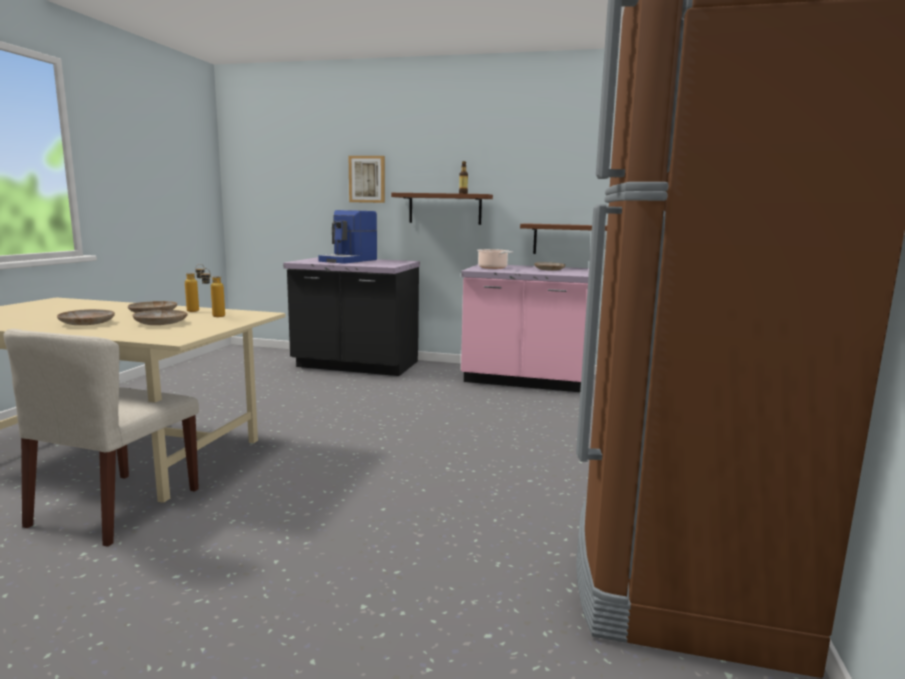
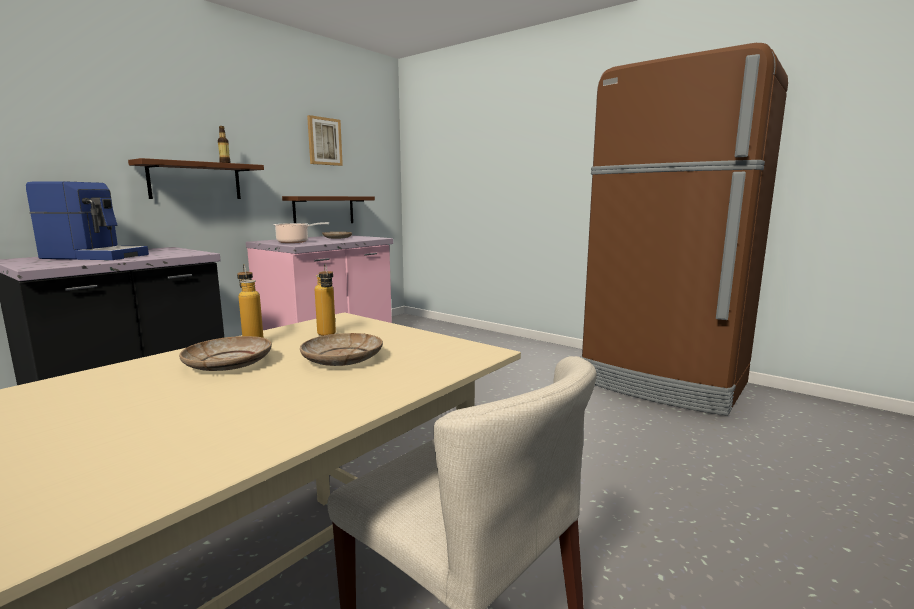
camera: 65 degrees left, 0 degrees up
beige plate [57,309,115,325] -> none
coffee machine [318,210,377,264] -> coffee machine turned 45 degrees counterclockwise [26,181,149,260]
picture [349,156,385,203] -> picture moved to [307,115,343,166]

